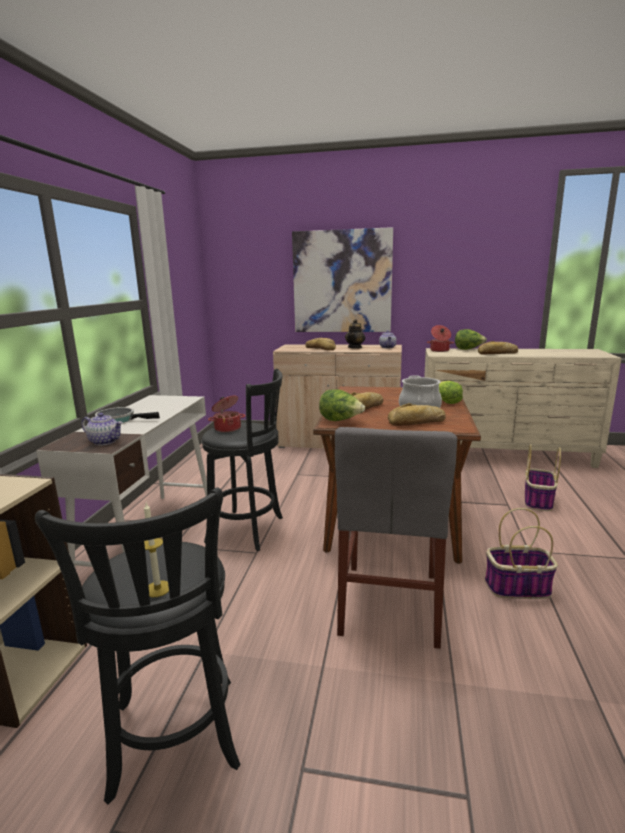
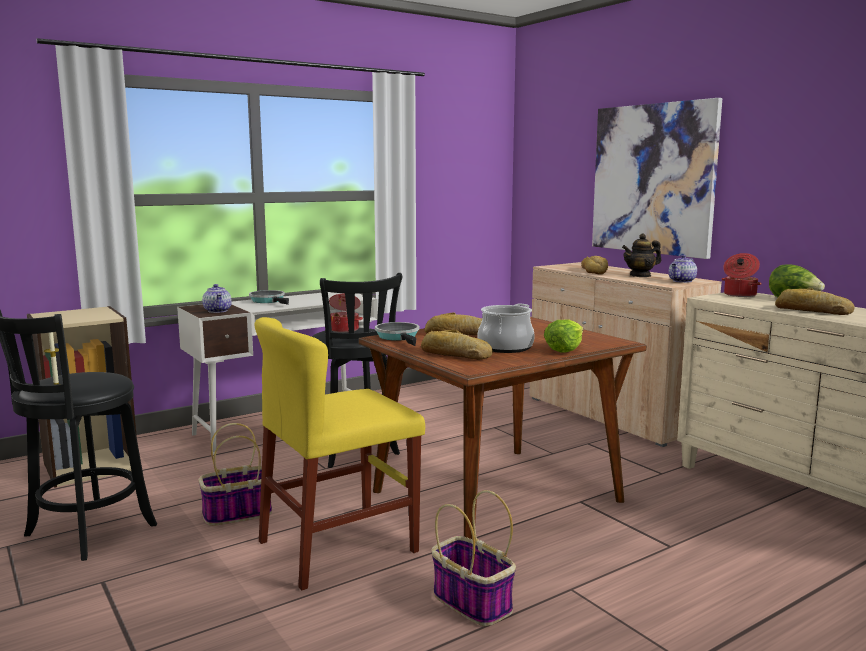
camera: 45 degrees right, 5 degrees down
lettuce [319,389,365,421] -> frying pan [375,322,419,346]
grey chair [335,427,457,649] -> yellow chair [254,317,425,591]
basket [525,444,561,511] -> basket moved to [198,423,272,526]

